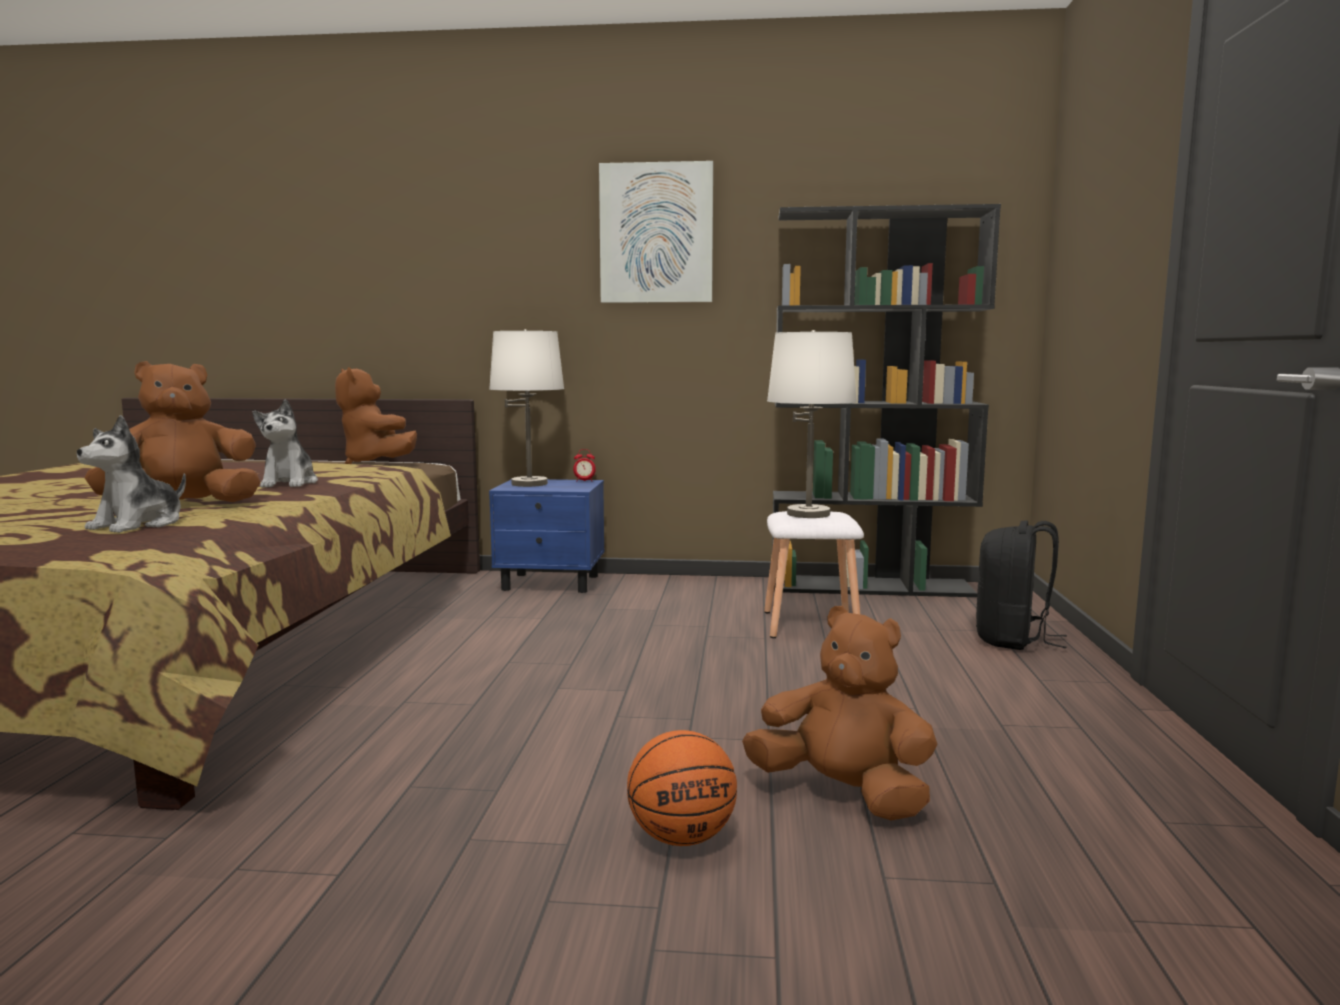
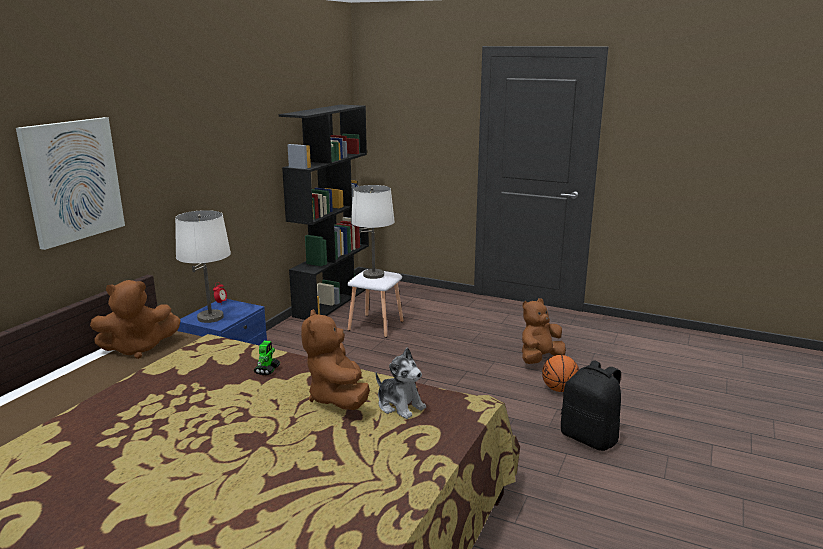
camera: 70 degrees left, 10 degrees up
plush toy [252,399,318,488] -> toy robot [253,341,280,375]
picture [599,161,713,303] -> picture moved to [16,117,125,250]
black backpack [976,520,1067,650] -> black backpack moved to [561,360,621,451]

